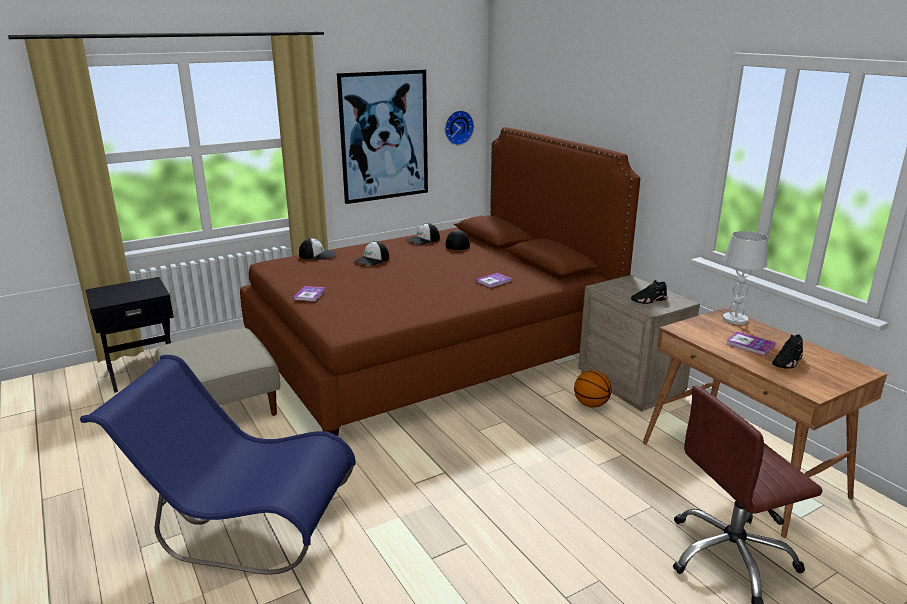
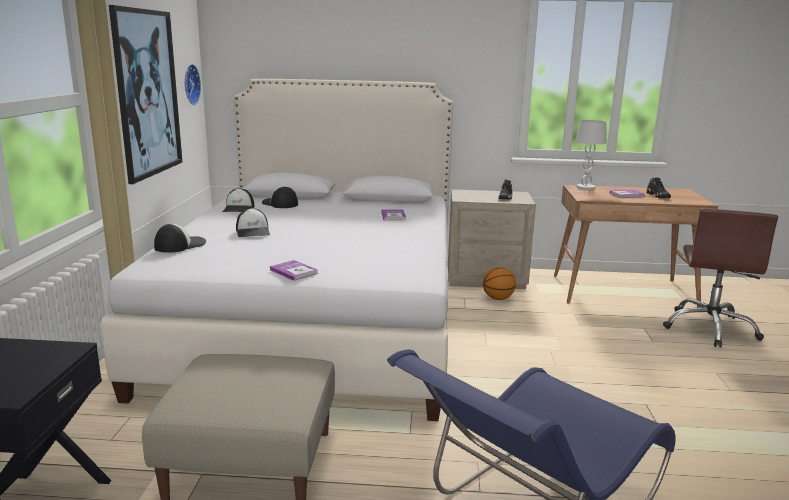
camera: 55 degrees left, 5 degrees down
brown bed [240,127,640,437] -> white bed [101,79,453,421]

